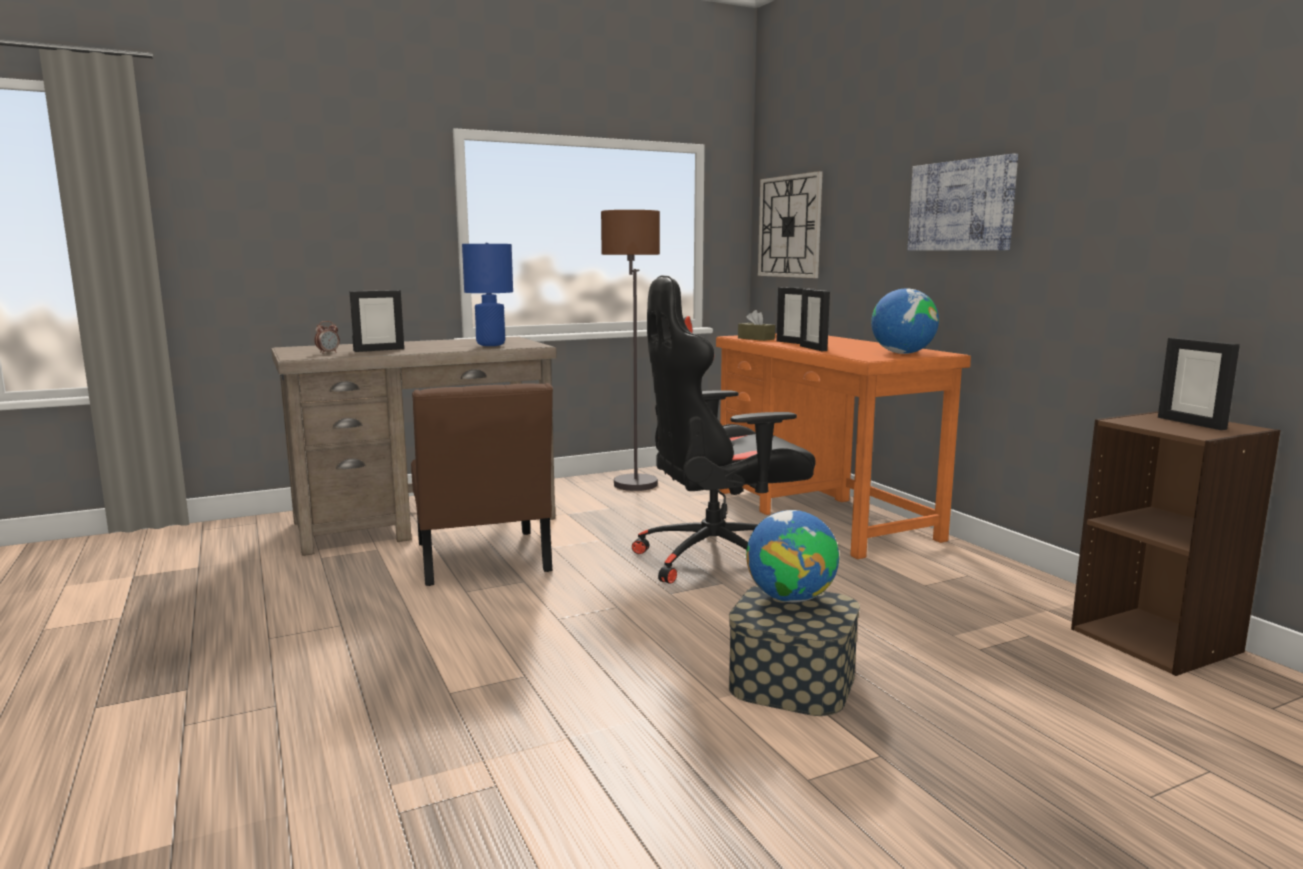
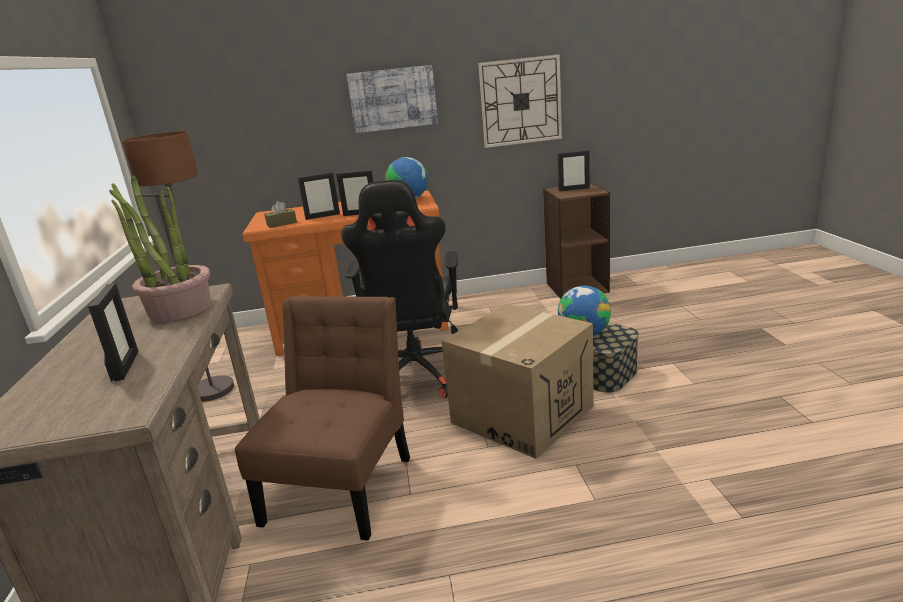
camera: 70 degrees left, 10 degrees up
alarm clock [314,321,340,354] -> none
brown chair [411,383,553,586] -> brown chair turned 75 degrees counterclockwise [235,296,410,540]
blue table lamp [462,242,513,346] -> potted plant [109,175,211,322]
wall clock [758,171,823,278] -> wall clock moved to [478,54,562,148]
none -> cardboard box [442,303,594,459]

